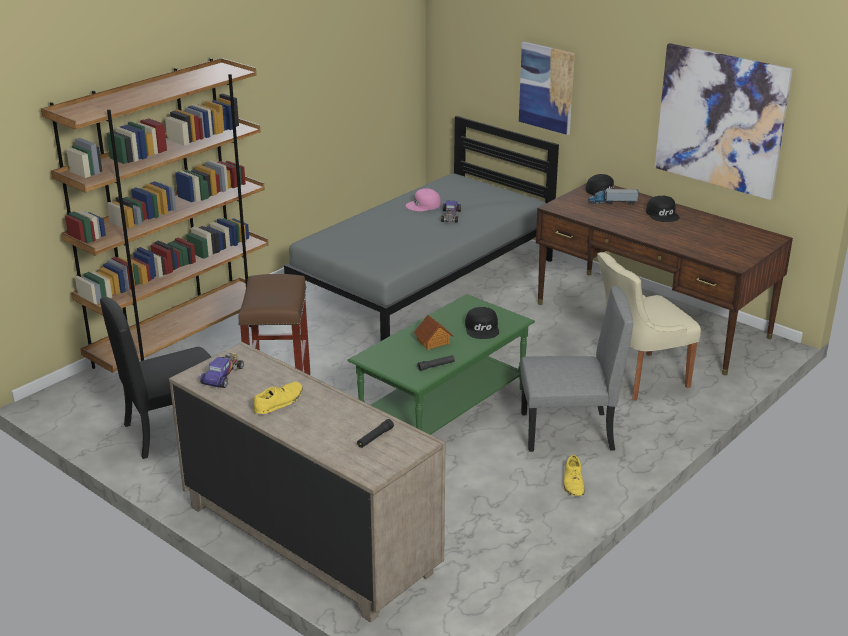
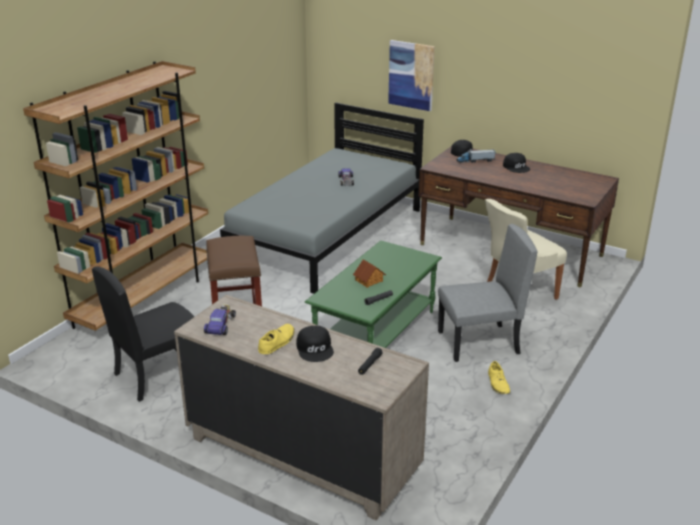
camera: 10 degrees left, 0 degrees up
pink cap [406,188,441,211] -> none
black cap [465,307,499,339] -> black cap moved to [296,326,334,362]
picture [655,43,793,200] -> none

